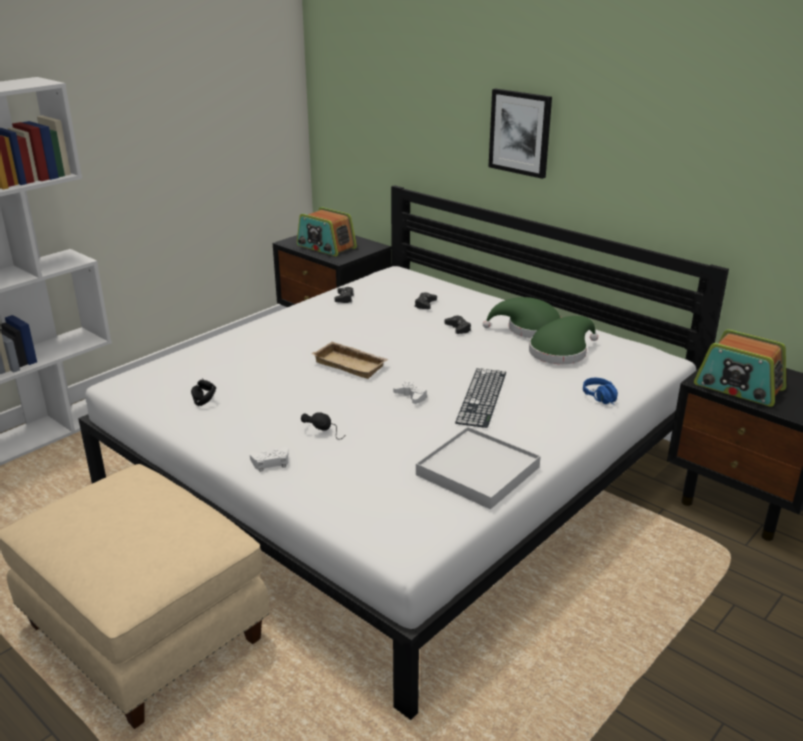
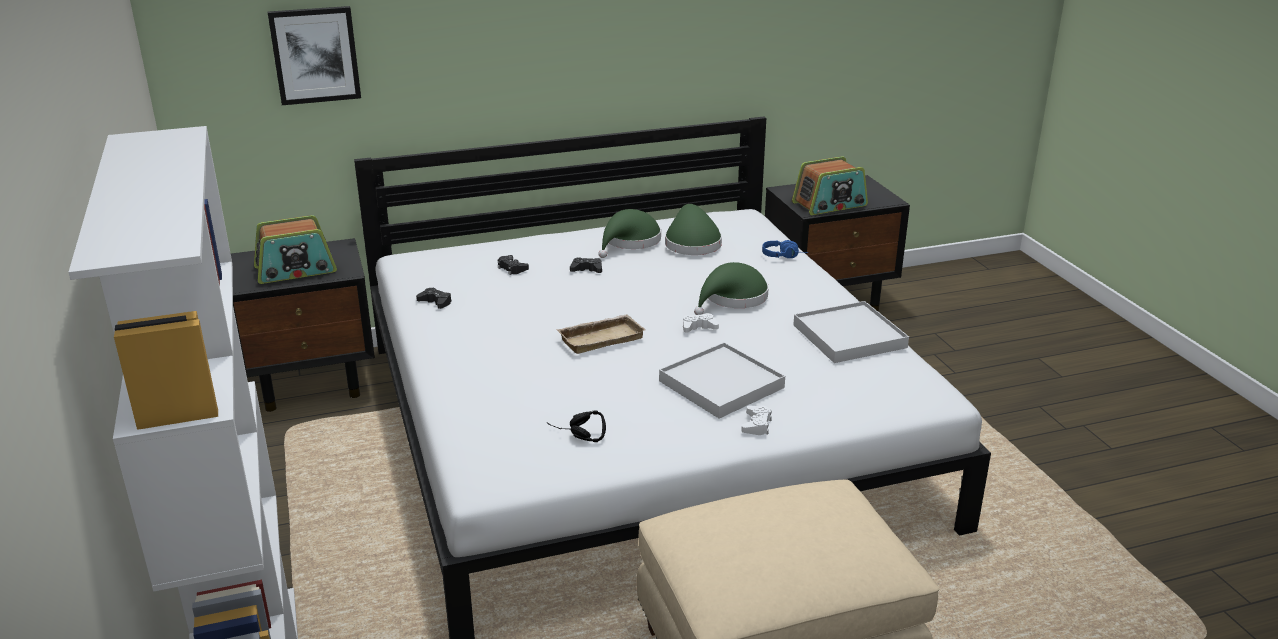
camera: 60 degrees left, 0 degrees up
black headphones [301,412,345,440] -> white tray [659,342,785,419]
keyboard [455,368,506,428] -> green hat [694,262,769,315]
picture [488,89,552,179] -> picture moved to [268,6,361,105]

